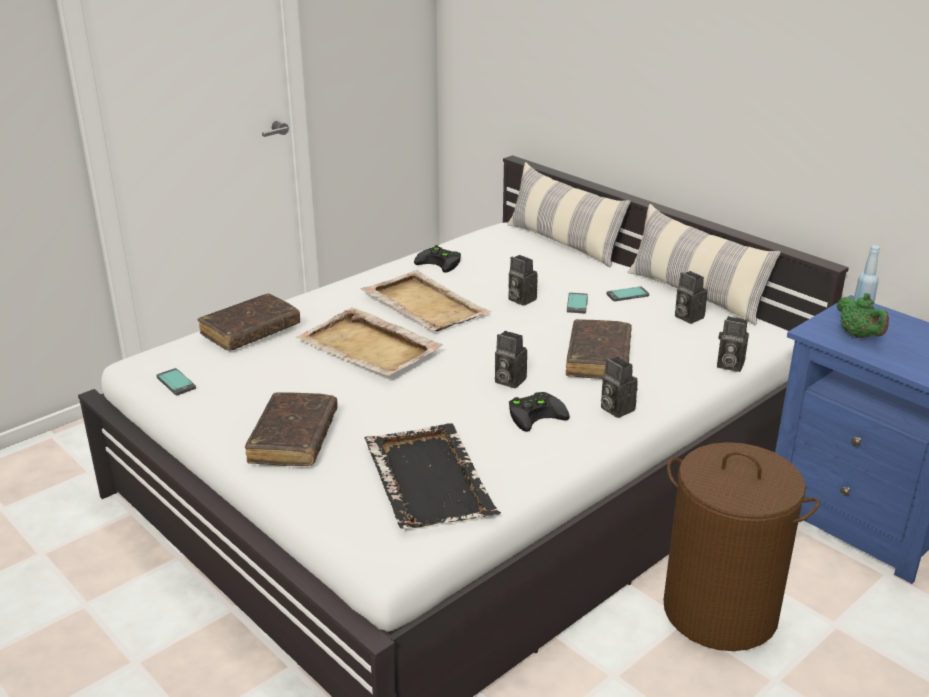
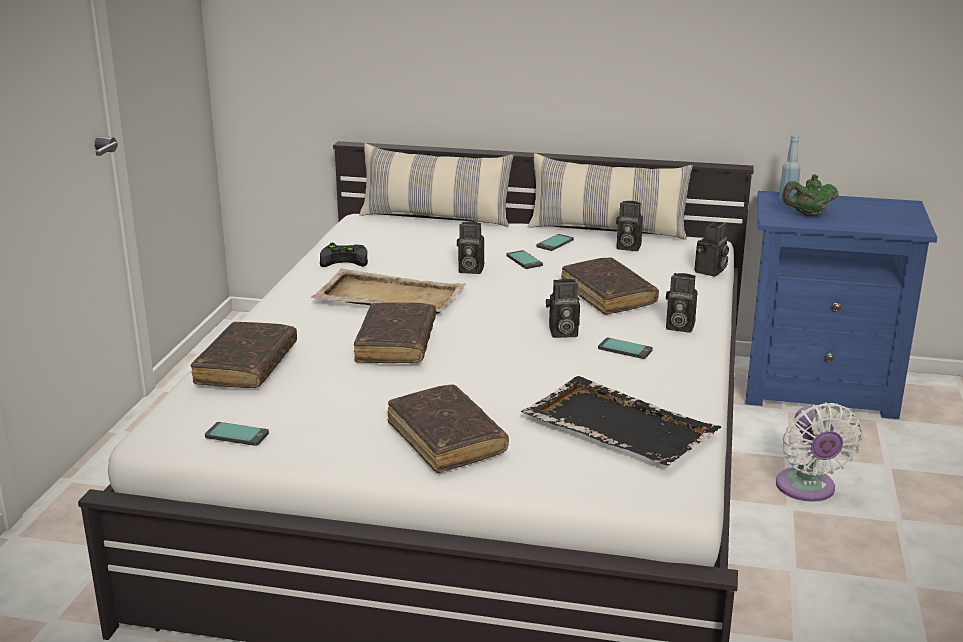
camera: 35 degrees left, 5 degrees down
beige tray [295,307,443,376] -> brown book [354,303,436,363]
black game controller [509,392,570,432] -> phone [598,338,653,359]
brown laundry basket [664,442,820,651] -> white fan [776,403,863,502]
camera [717,316,749,372] -> camera turned 45 degrees counterclockwise [695,222,729,277]
green teapot [837,293,889,338] -> green teapot turned 135 degrees clockwise [782,174,838,217]

